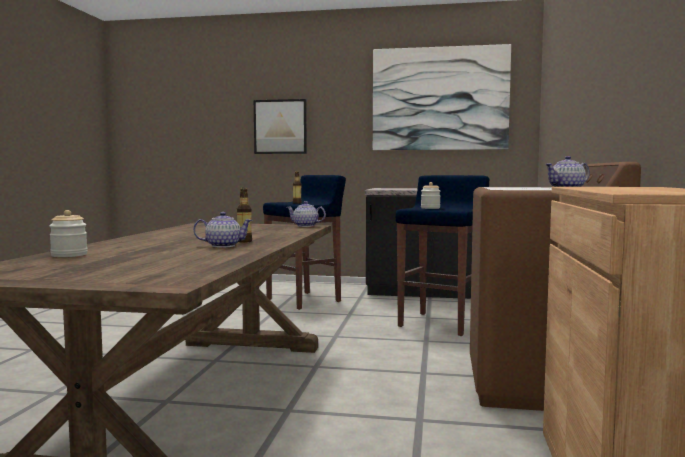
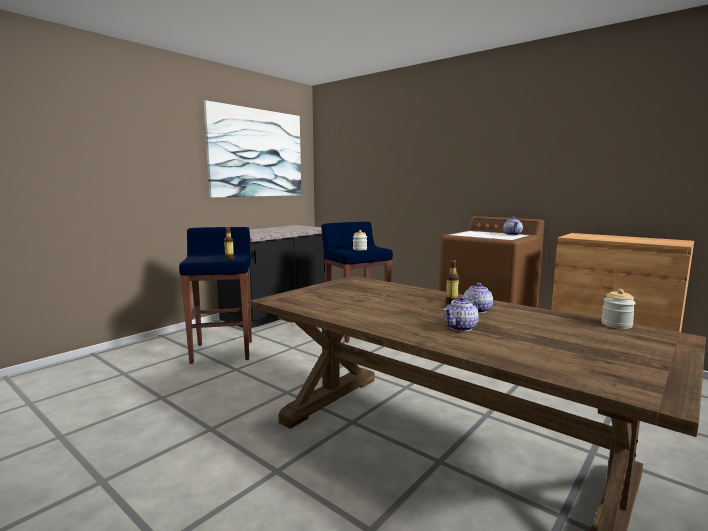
camera: 60 degrees left, 5 degrees up
jar [49,210,88,257] -> jar moved to [601,289,636,329]
picture [254,99,307,154] -> none
teapot [287,201,326,227] -> teapot moved to [444,296,479,332]

